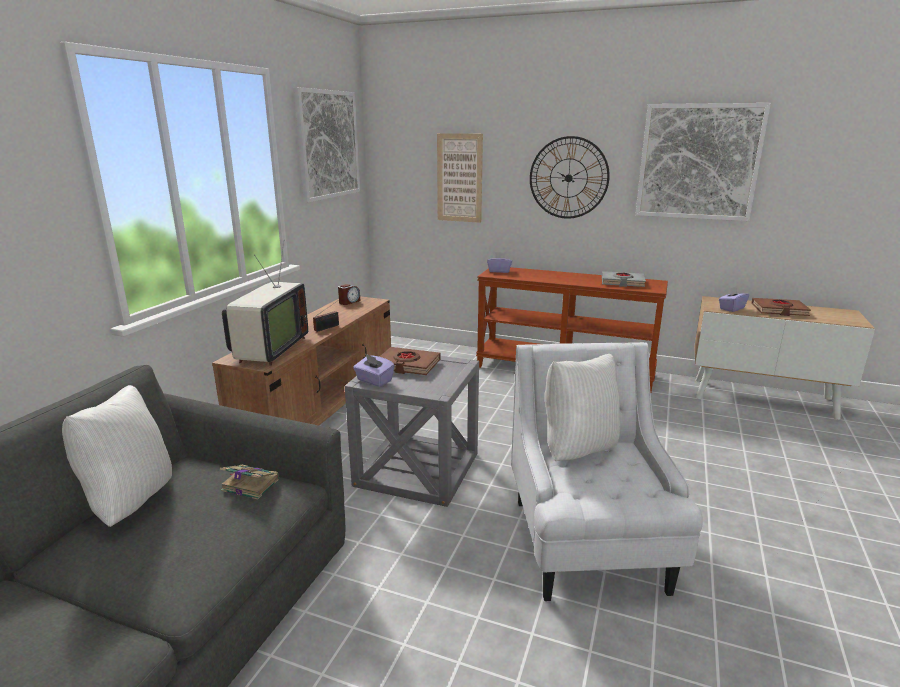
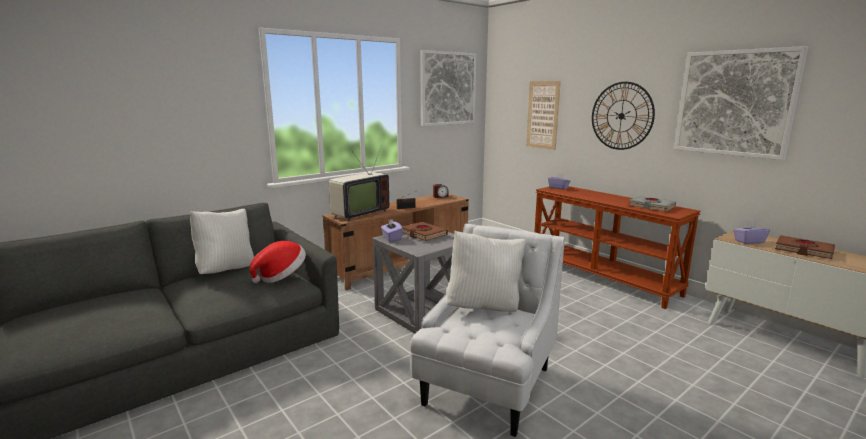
camera: 30 degrees right, 5 degrees down
book [220,465,279,499] -> hat [250,241,306,283]

